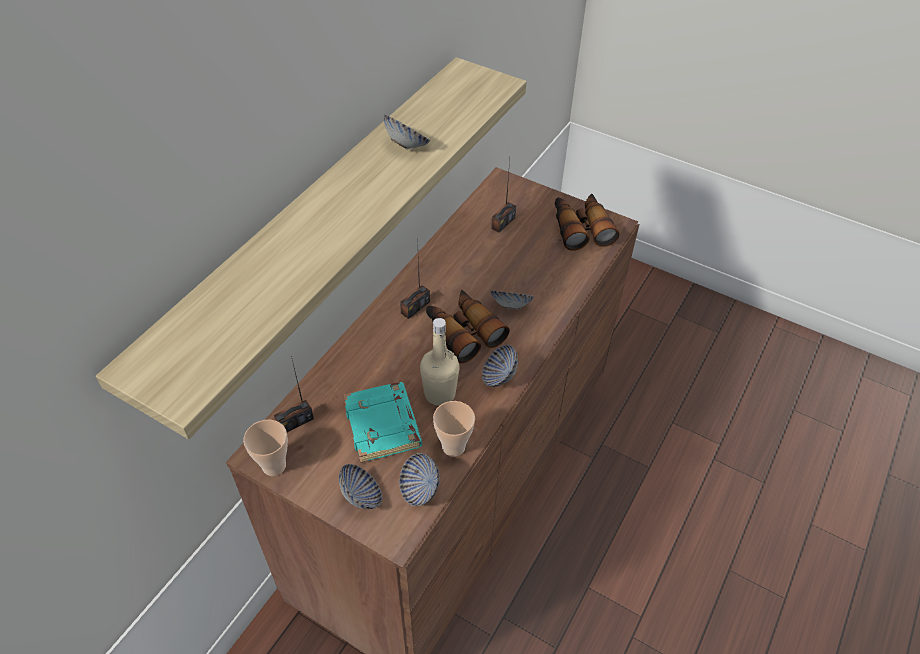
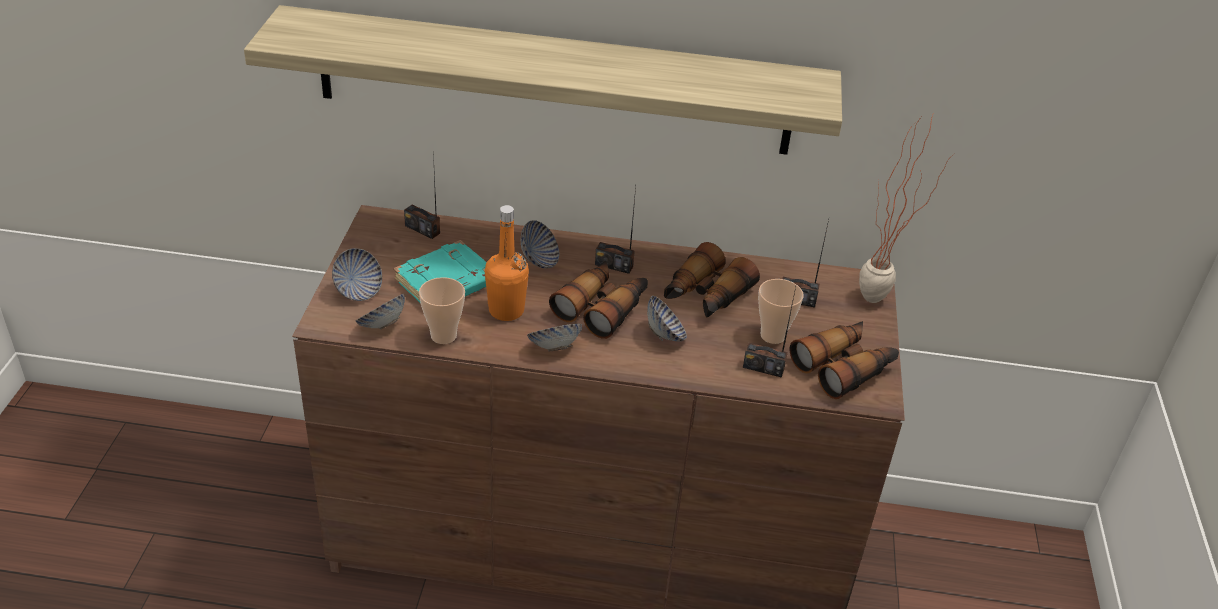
camera: 65 degrees right, 10 degrees down
cup [243,420,288,476] -> cup moved to [758,279,804,344]
bowl [384,114,430,151] -> bowl moved to [521,220,559,268]
beige bottle [420,318,459,406] -> orange bottle [485,205,529,321]
none -> binoculars [664,242,760,318]
none -> radio [743,287,796,378]
none -> potted plant [859,112,954,303]

